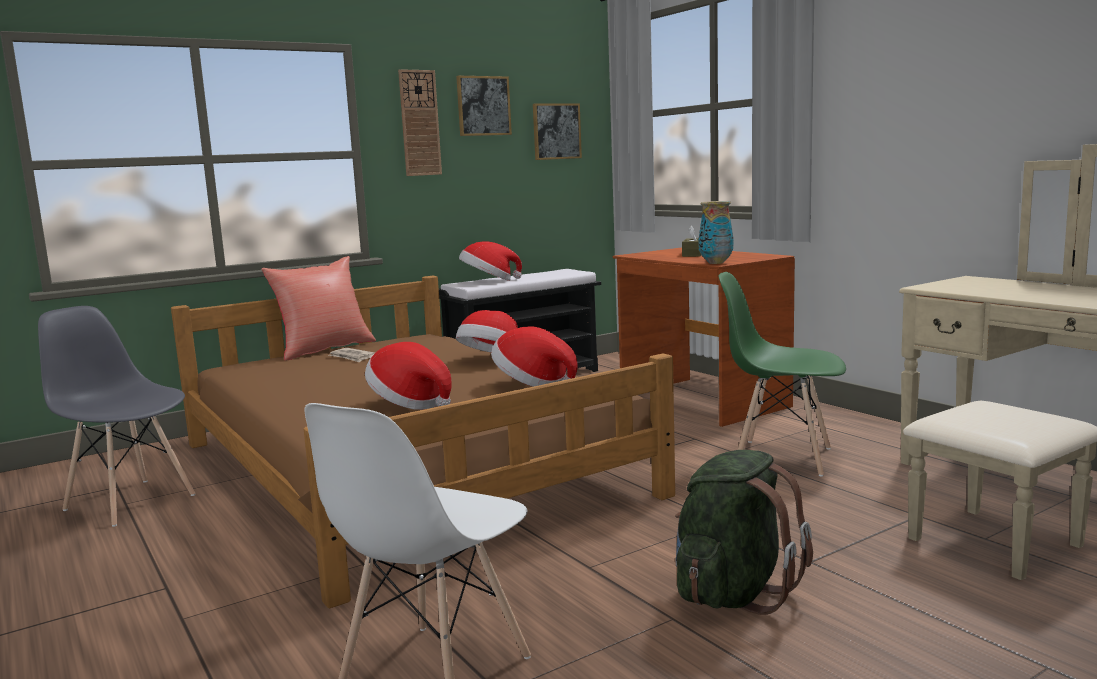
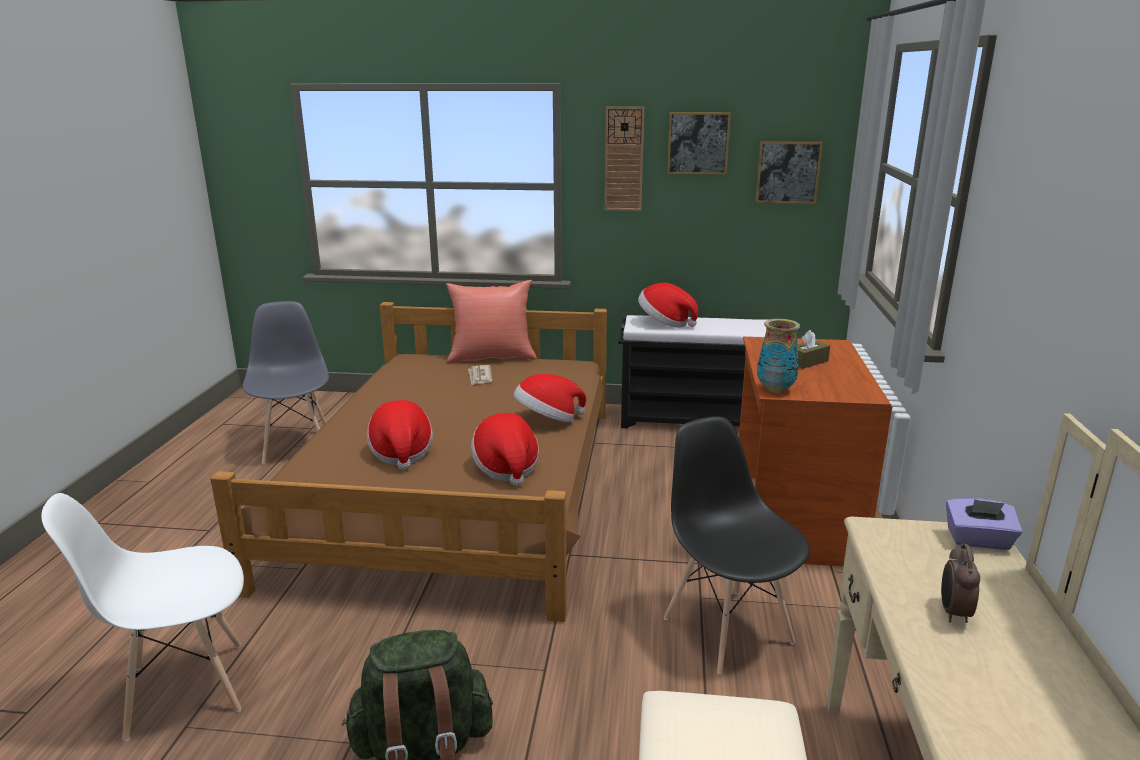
camera: 40 degrees right, 10 degrees up
green chair [719,272,846,477] -> black chair [664,416,810,675]
none -> alarm clock [941,544,980,623]
none -> purple tissue box [946,498,1023,550]

